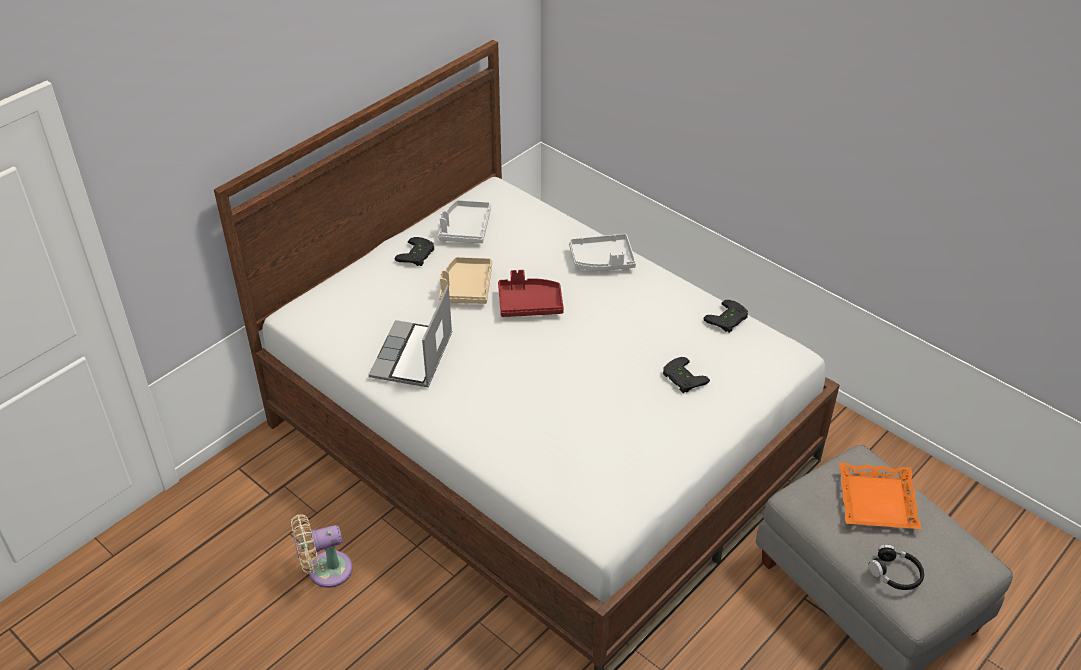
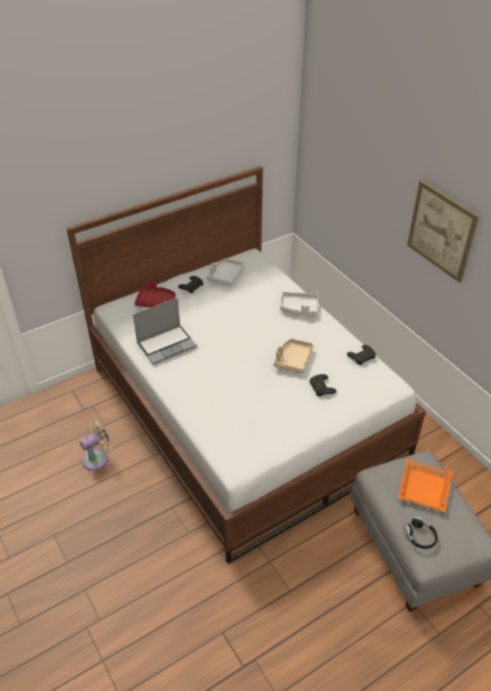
camera: 15 degrees right, 0 degrees up
beige fan [291,514,353,588] -> beige fan turned 150 degrees clockwise [80,420,112,471]
laptop [369,285,452,388] -> laptop turned 150 degrees counterclockwise [133,298,197,365]
beige tray [439,257,492,304] -> beige tray moved to [274,339,313,373]
red tray [498,270,564,317] -> red tray moved to [135,280,176,308]
none -> picture [407,180,480,283]

